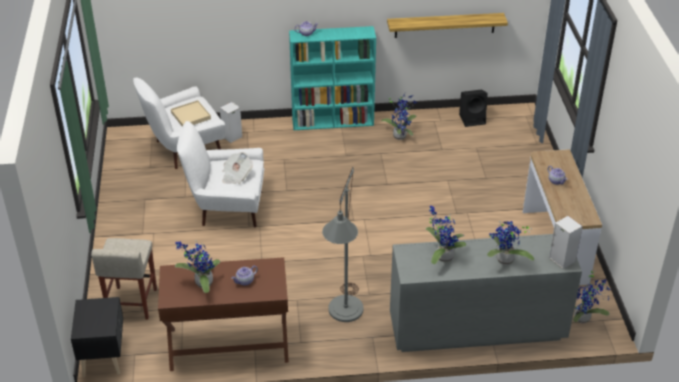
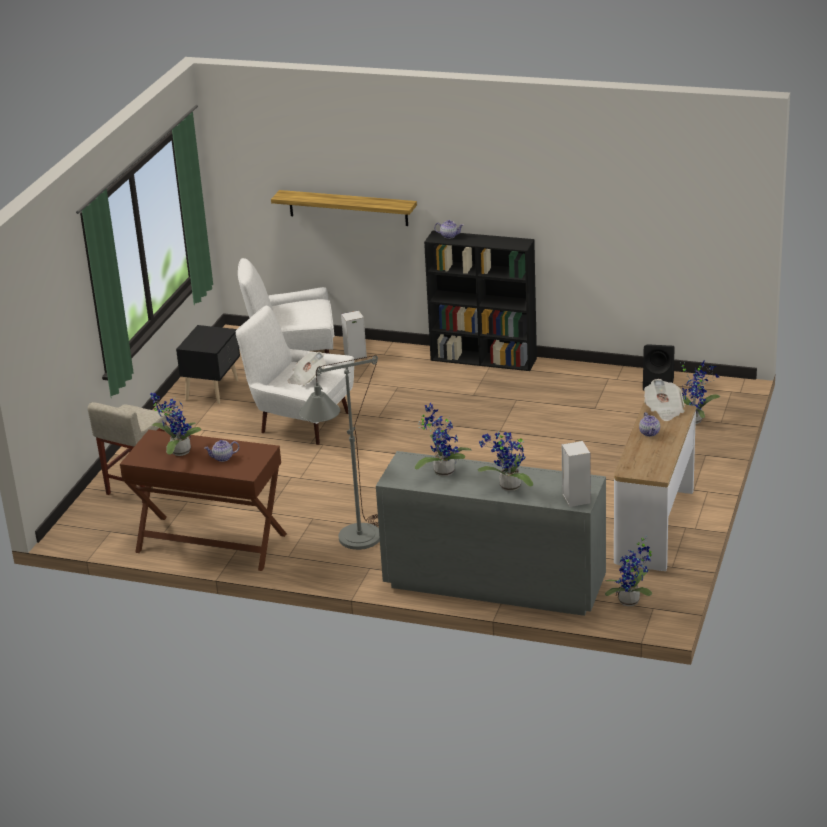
camera: 25 degrees right, 10 degrees down
black nightstand [71,297,123,377] -> black nightstand moved to [176,325,240,404]
beige tray [171,100,211,127] -> none
turquoise bookcase [289,26,376,130] -> black bookcase [424,230,537,371]
potted plant [381,93,417,140] -> potted plant moved to [680,361,720,424]
shelf [387,13,508,38] -> shelf moved to [271,190,417,226]
none -> newspaper [644,379,685,421]

